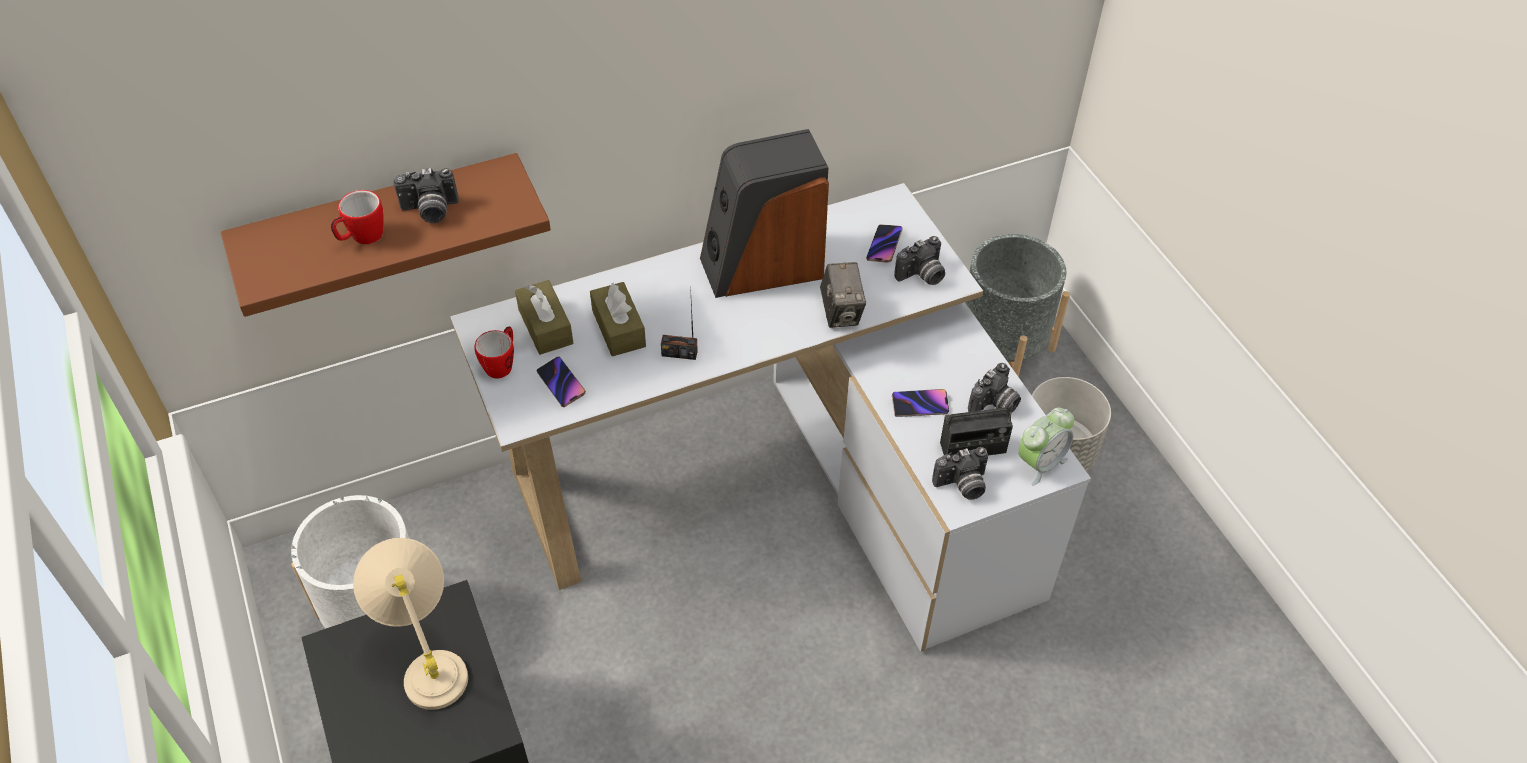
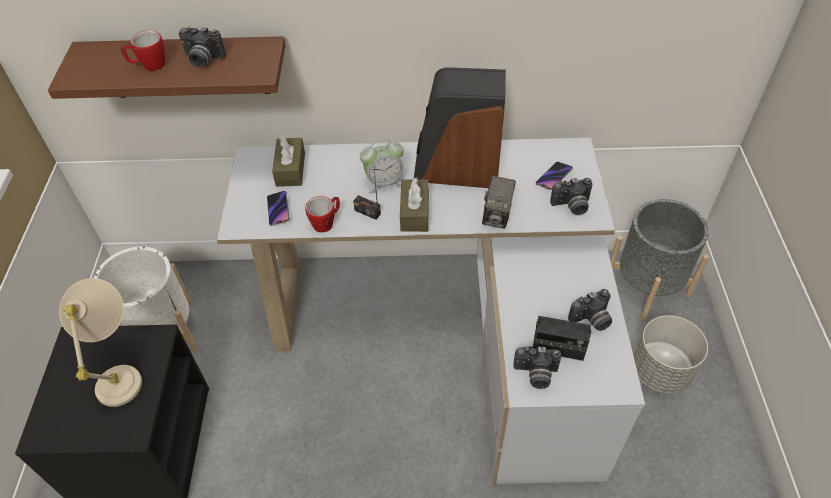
camera: 25 degrees right, 0 degrees up
mug [474,326,514,378] -> mug moved to [305,196,340,233]
brown tissue box [590,282,646,356] -> brown tissue box moved to [400,177,429,232]
phone [892,389,949,417] -> none
alarm clock [1018,408,1074,485] -> alarm clock moved to [360,139,404,194]

